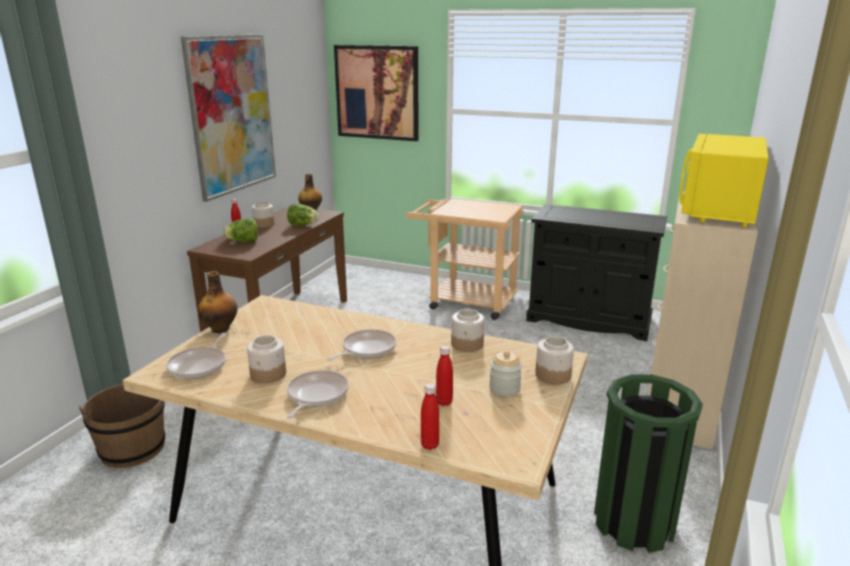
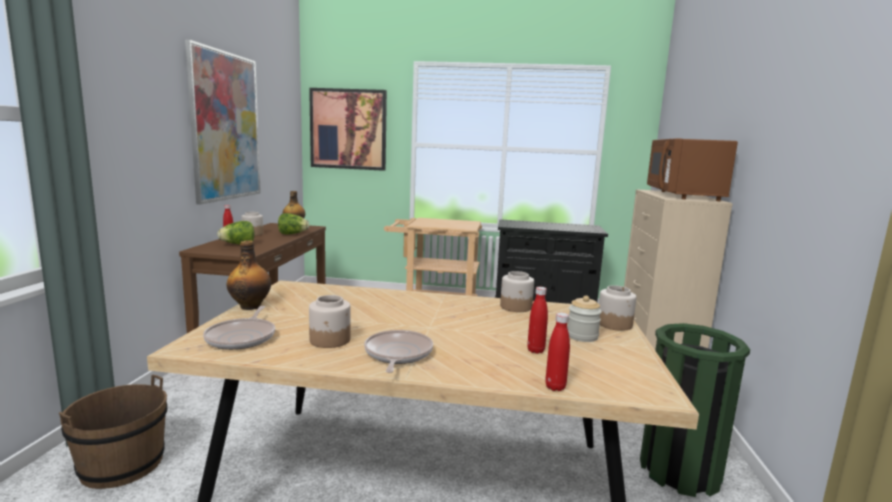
camera: 15 degrees left, 10 degrees down
frying pan [327,329,396,361] -> none
yellow microwave [679,134,769,227] -> brown microwave [647,138,738,201]

